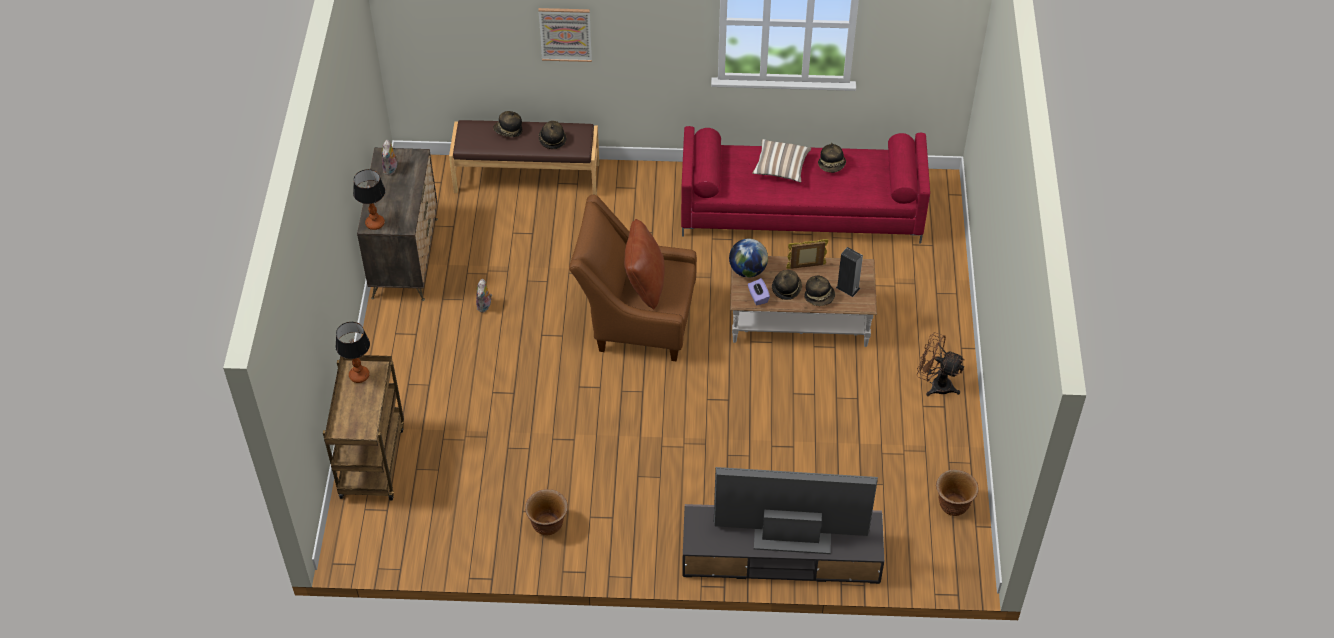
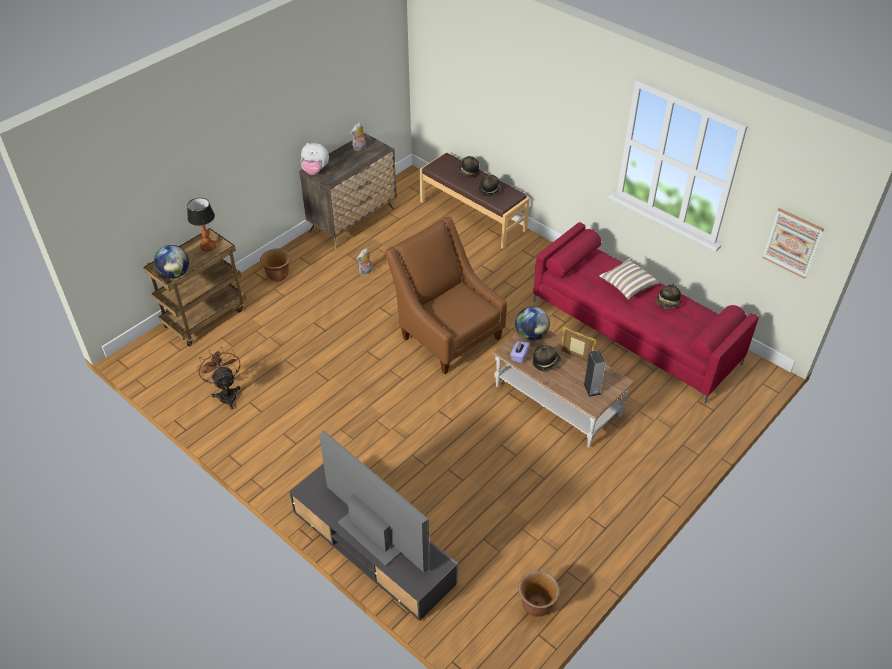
camera: 40 degrees right, 5 degrees down
table lamp [353,169,385,230] -> plush toy [301,143,329,175]
brown planter [525,489,568,535] -> brown planter moved to [260,248,291,282]
picture [538,8,592,62] -> picture moved to [762,208,824,279]
brown pillow [624,219,665,309] -> none
hat [804,276,835,306] -> none
brown fan [917,332,965,396] -> brown fan moved to [197,348,240,409]
none -> globe [154,245,189,279]

